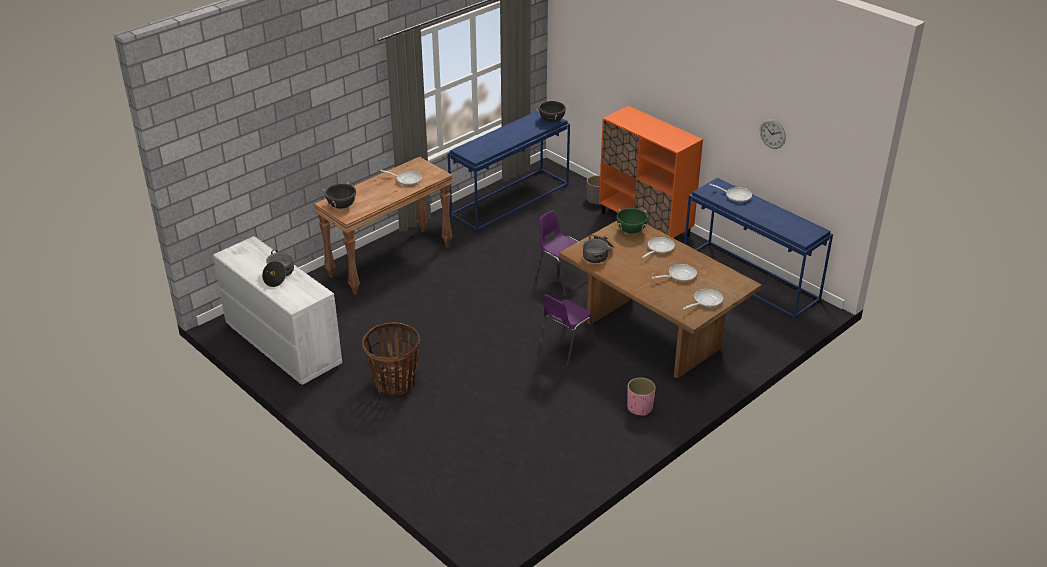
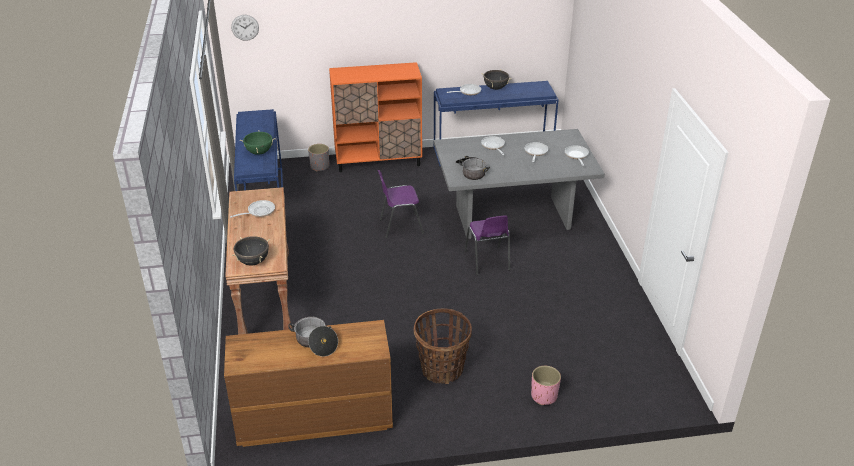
camera: 55 degrees left, 0 degrees up
white dresser [213,236,342,385] -> brown dresser [224,320,393,447]
black cooking pot [536,100,569,123] -> black cooking pot moved to [481,70,512,90]
brown dining table [559,221,762,379] -> grey dining table [434,129,605,239]
green cooking pot [616,208,648,234] -> green cooking pot moved to [240,131,276,155]
pink planter [627,377,656,416] -> pink planter moved to [531,366,561,405]
wall clock [760,119,786,149] -> wall clock moved to [231,15,259,41]

